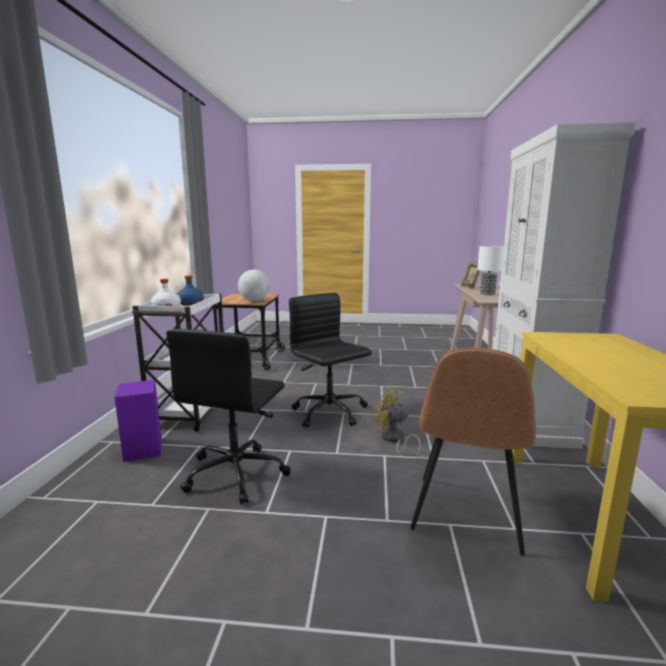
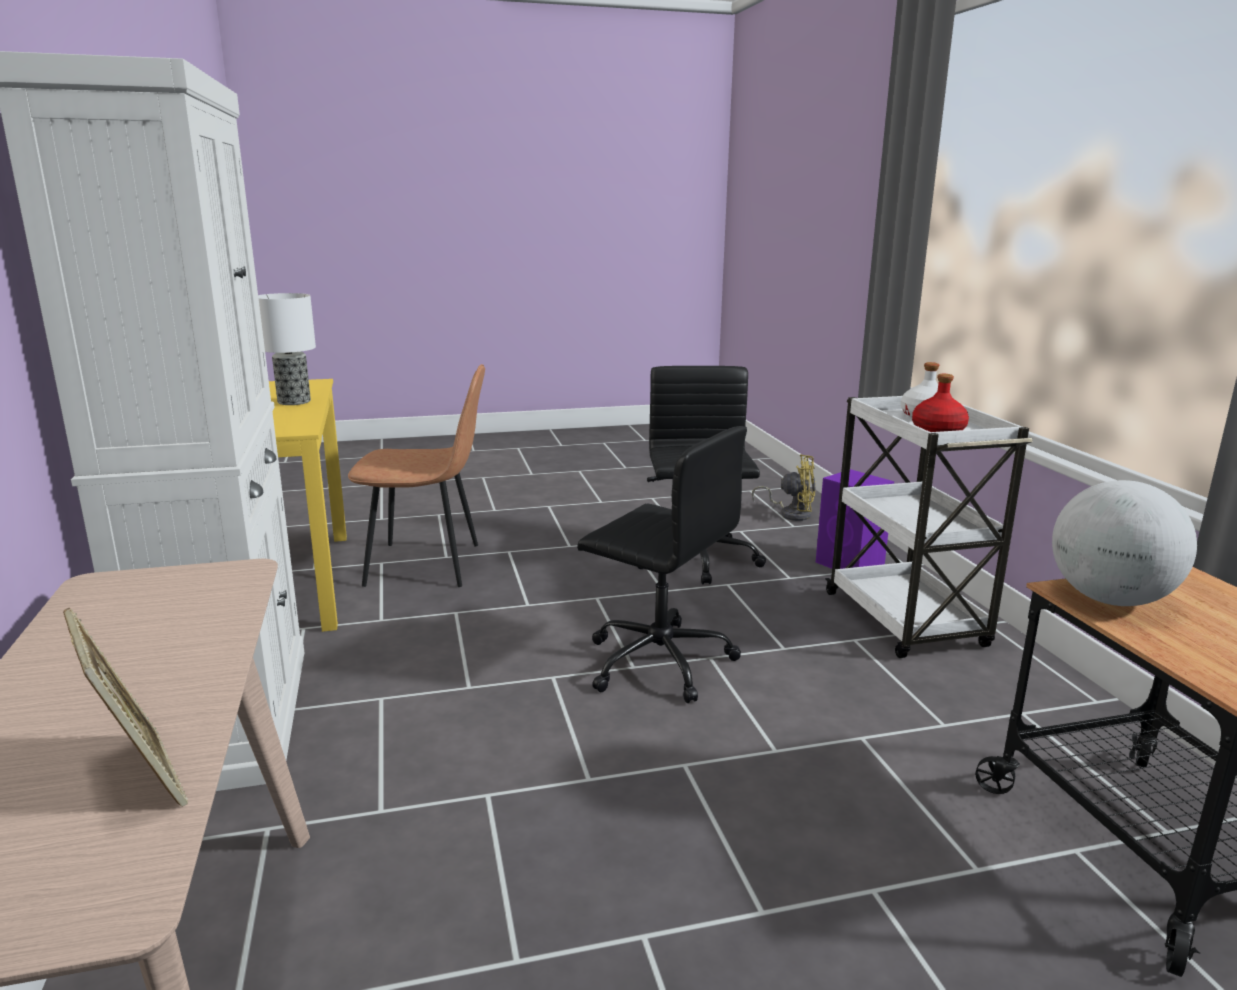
camera: 160 degrees right, 5 degrees up
blue bottle [177,276,204,306] -> red bottle [912,374,969,432]
yellow fan [375,388,421,458] -> yellow fan moved to [752,454,816,521]
brown chair [410,348,536,556] -> brown chair turned 90 degrees clockwise [348,364,485,587]
table lamp [477,246,504,296] -> table lamp moved to [258,293,316,405]

